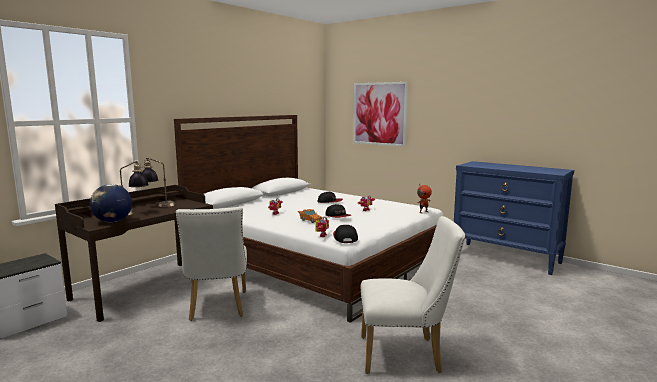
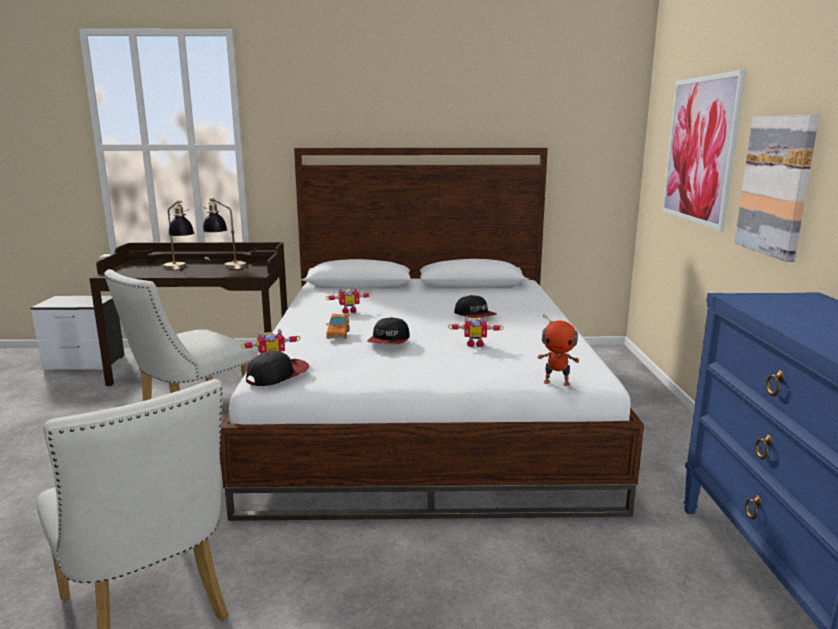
camera: 50 degrees right, 5 degrees up
globe [90,184,132,222] -> none
none -> picture [735,115,819,262]

